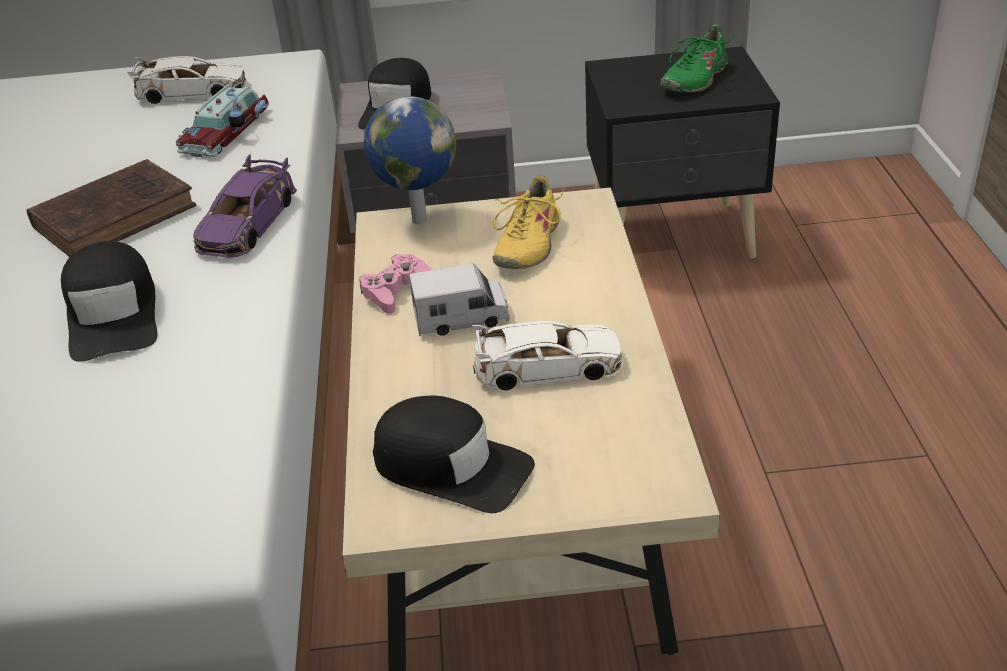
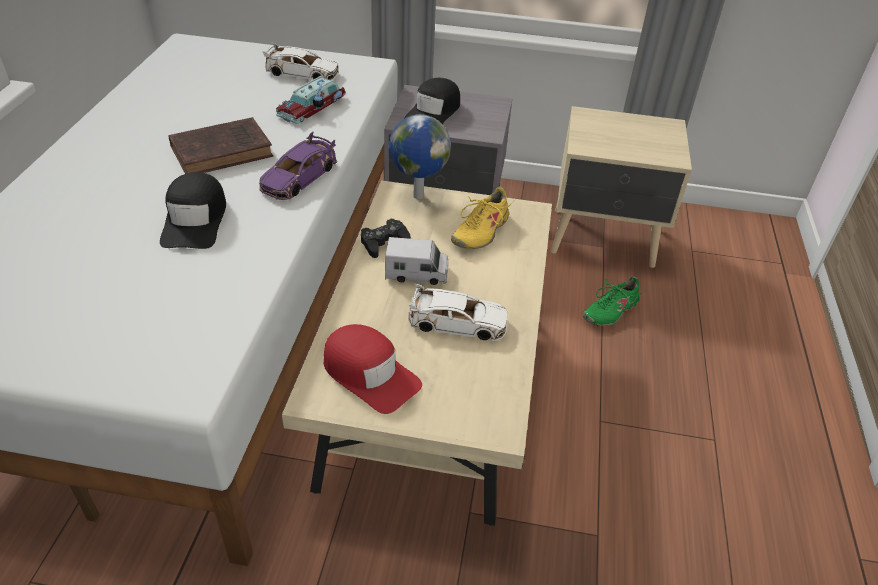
camera: 10 degrees right, 5 degrees up
pink game controller [359,254,432,314] -> black game controller [361,219,411,258]
black cap [373,396,535,513] -> red cap [324,324,422,414]
black nightstand [585,46,780,259] -> beige nightstand [551,106,692,268]
green shoe [660,24,734,93] -> green shoe moved to [583,276,644,326]

